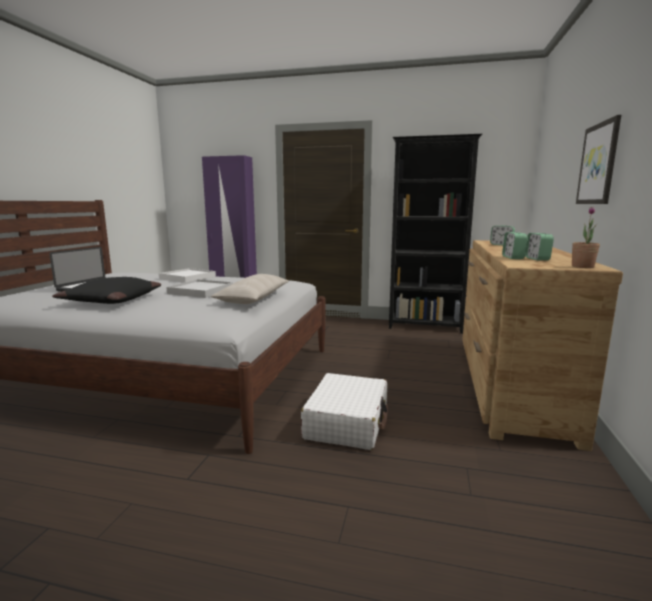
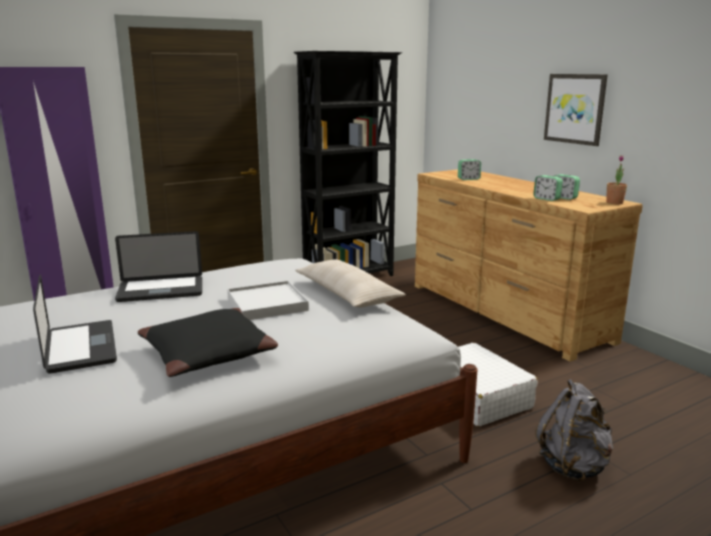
camera: 45 degrees left, 5 degrees up
white tray [159,268,216,283] -> laptop [115,231,202,302]
none -> grey backpack [535,379,613,481]

